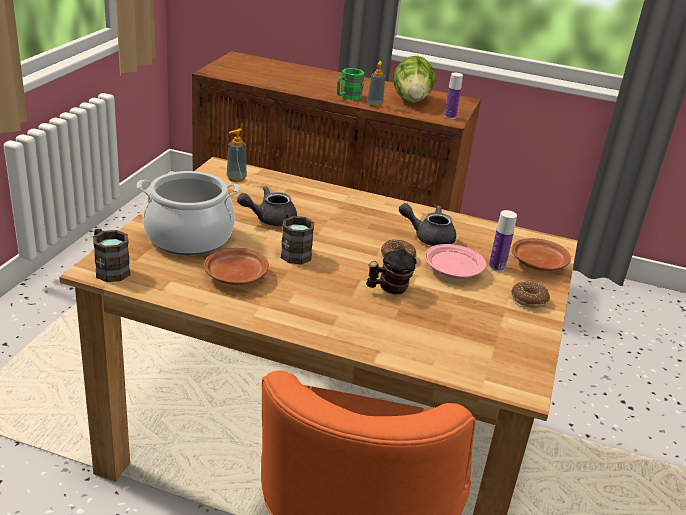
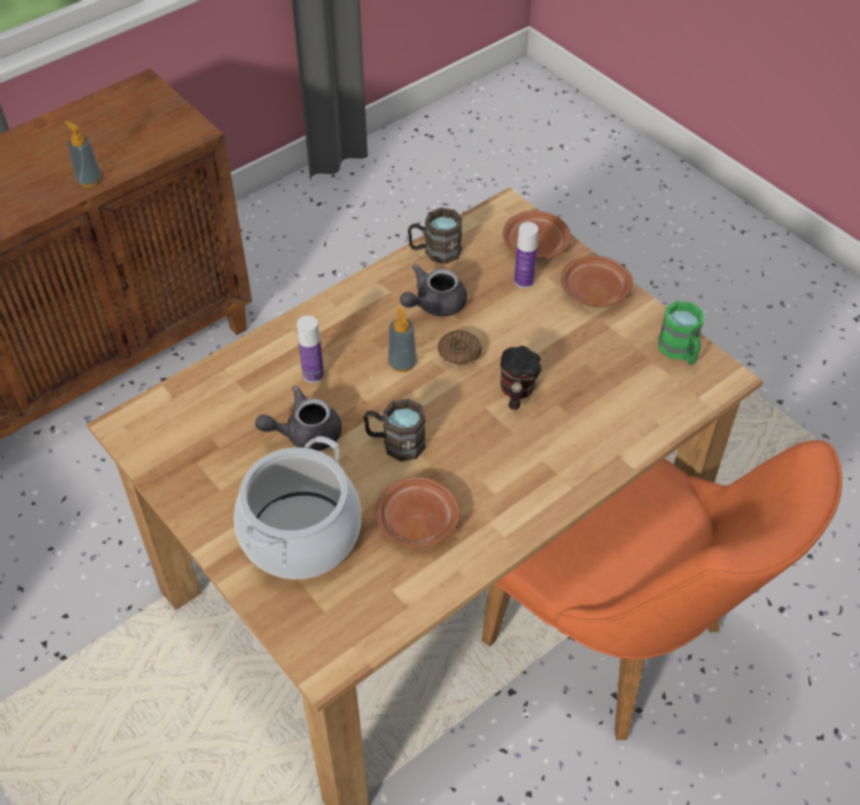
camera: 55 degrees left, 20 degrees up
brown mug [93,229,130,282] -> brown mug moved to [408,208,463,264]
soap dispenser [226,128,247,182] -> soap dispenser moved to [388,307,417,372]
grey teapot [237,186,297,226] -> grey teapot turned 60 degrees clockwise [255,386,342,451]
green mug [337,68,365,100] -> green mug moved to [658,301,704,365]
lettuce [393,56,436,103] -> none
pink plate [425,244,486,279] -> none
bottle [444,73,463,119] -> bottle moved to [297,315,324,383]
donut [511,282,550,308] -> brown plate [561,255,633,307]

